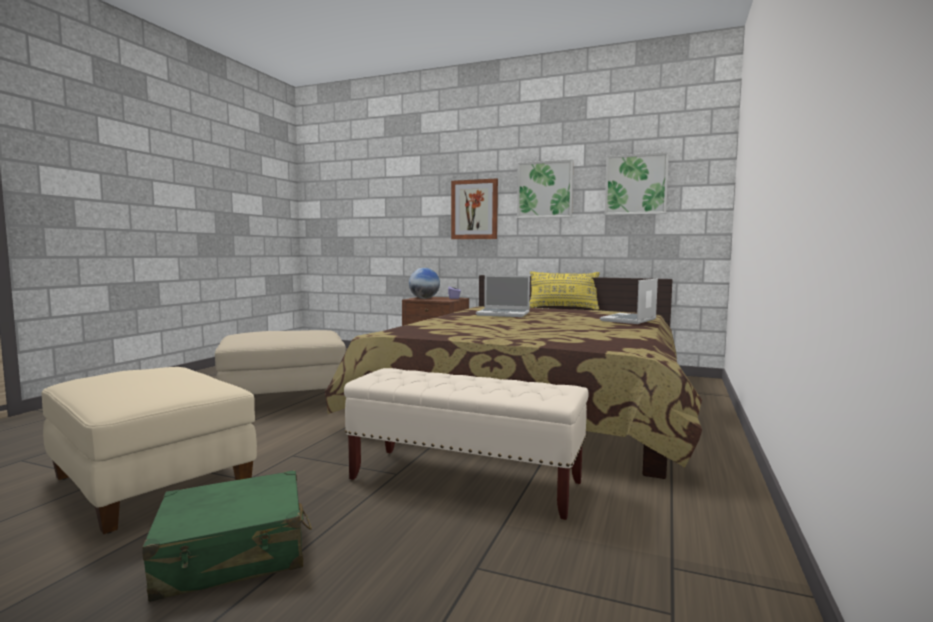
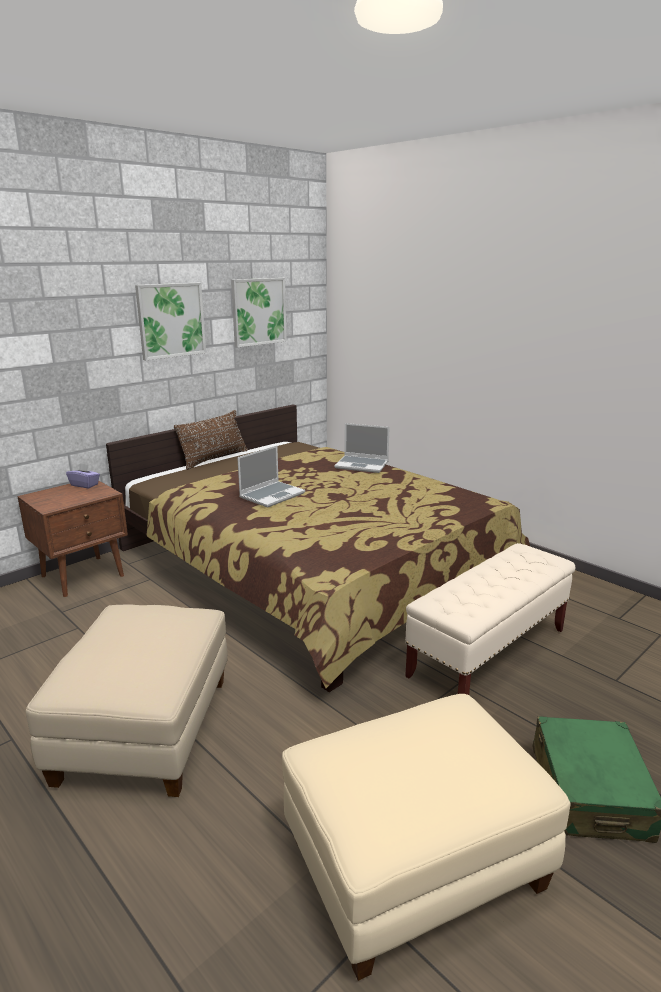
camera: 65 degrees left, 15 degrees up
globe [409,268,440,299] -> none
picture [451,178,498,239] -> none
yellow pillow [529,271,600,310] -> brown pillow [174,410,248,470]
laptop [600,279,658,324] -> laptop turned 45 degrees counterclockwise [334,423,390,473]

